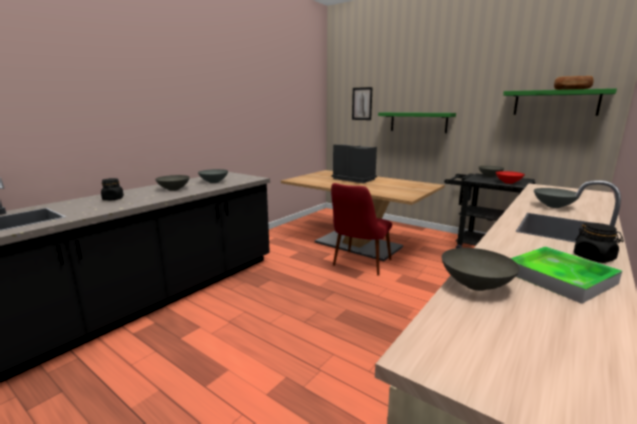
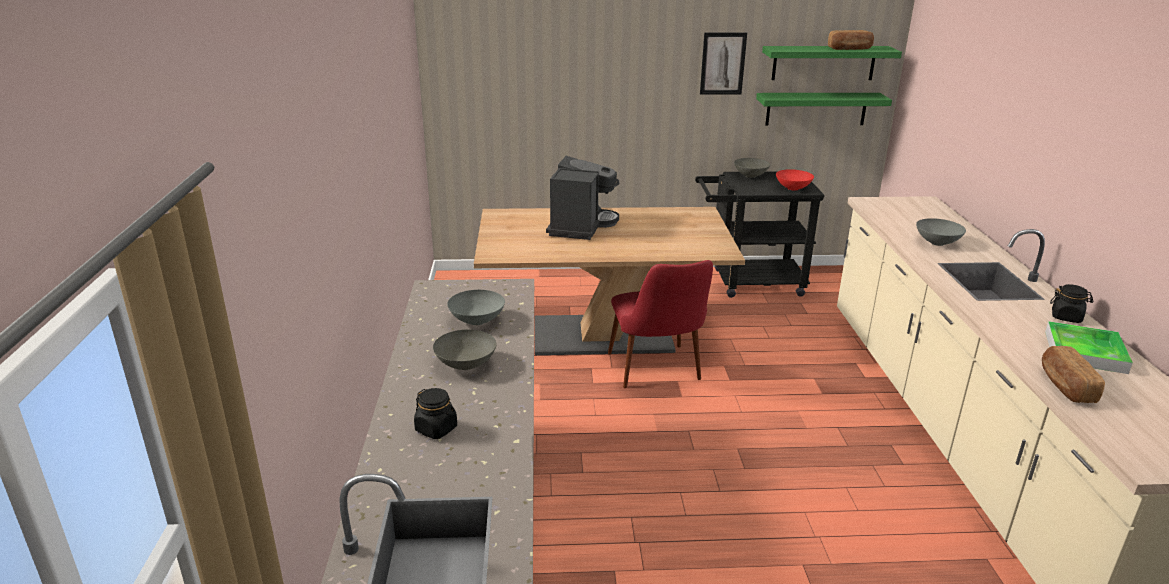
camera: 40 degrees left, 10 degrees up
coffee machine [332,144,377,183] -> coffee machine turned 105 degrees clockwise [546,156,620,240]
picture [352,87,373,120] -> picture moved to [700,32,747,95]
green shelf [378,112,456,133] -> green shelf moved to [756,93,892,126]
grey bowl [442,248,520,291] -> bread [1042,346,1105,403]

